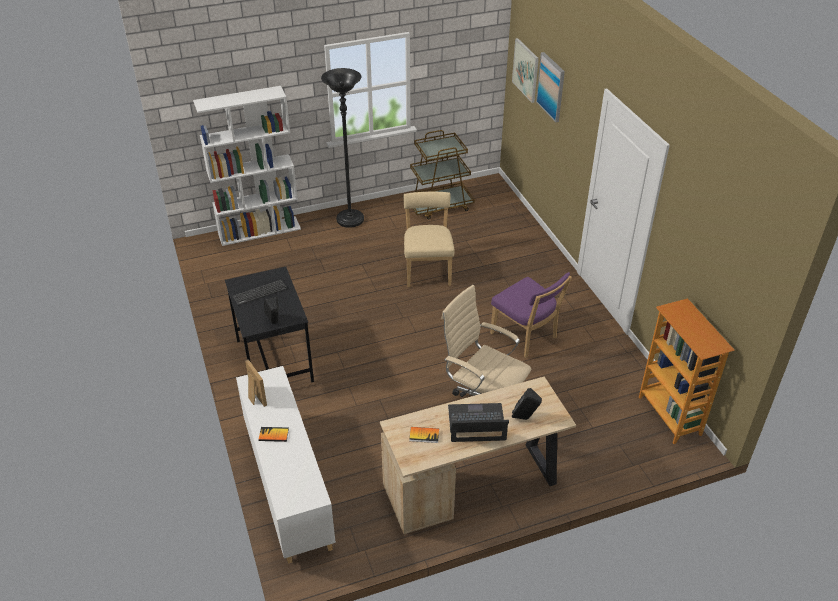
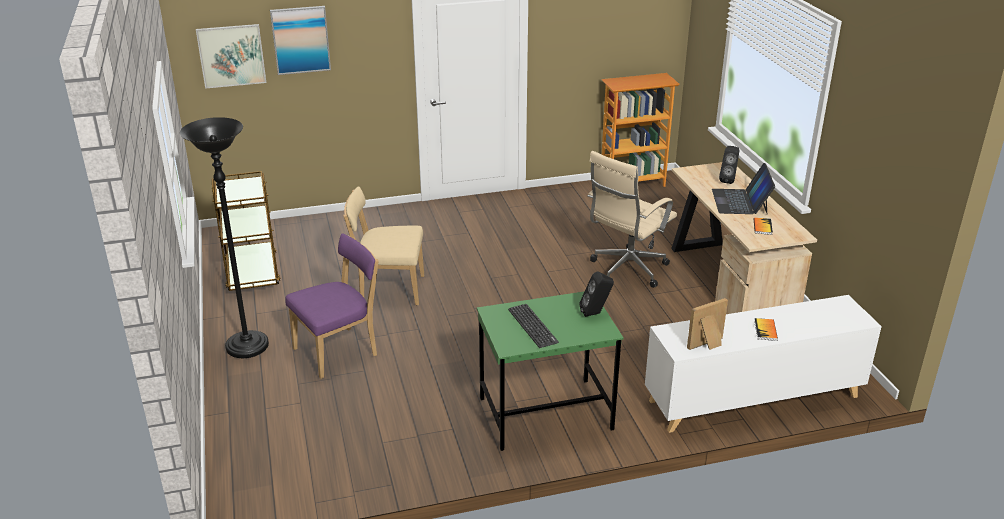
camera: 85 degrees left, 10 degrees down
white bookcase [193,86,301,246] -> none
black desk [225,267,314,382] -> green desk [477,291,624,451]
purple chair [490,272,572,358] -> purple chair moved to [285,233,379,379]

